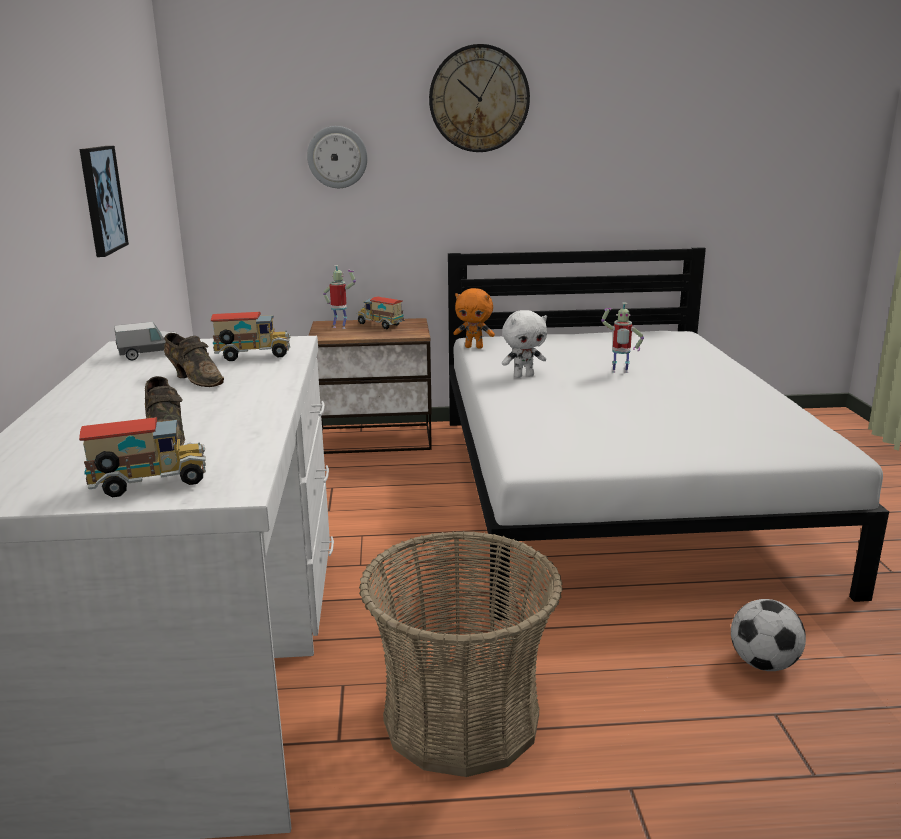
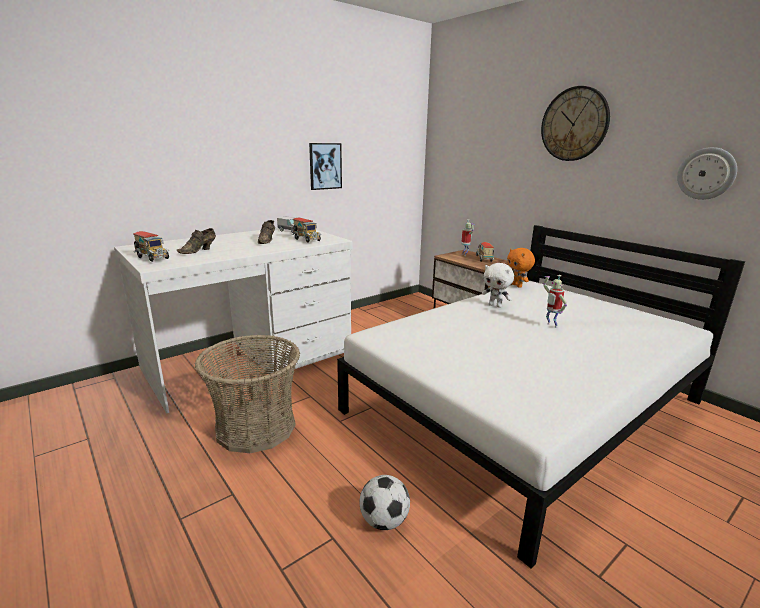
camera: 55 degrees right, 0 degrees up
wall clock [307,126,367,188] -> wall clock moved to [677,147,737,200]

